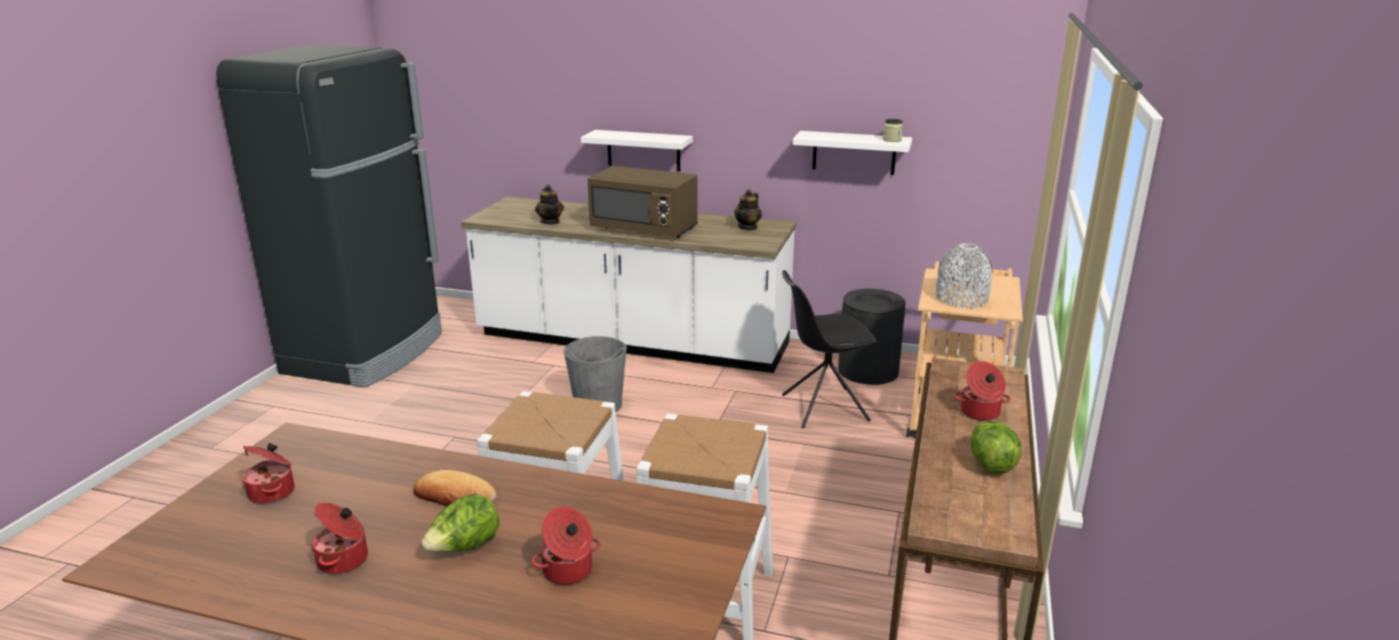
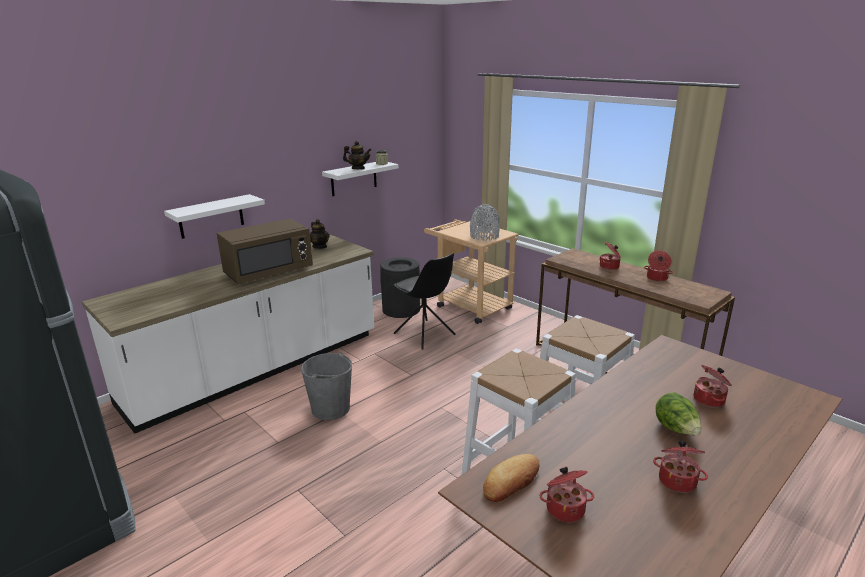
camera: 60 degrees left, 0 degrees up
bread [413,470,497,507] -> bread moved to [483,454,540,502]
teapot [535,185,564,224] -> teapot moved to [343,141,371,169]
black chair [782,270,877,428] -> black chair turned 60 degrees counterclockwise [394,253,456,350]
lettuce [971,421,1022,474] -> cooking pot [644,251,673,281]

